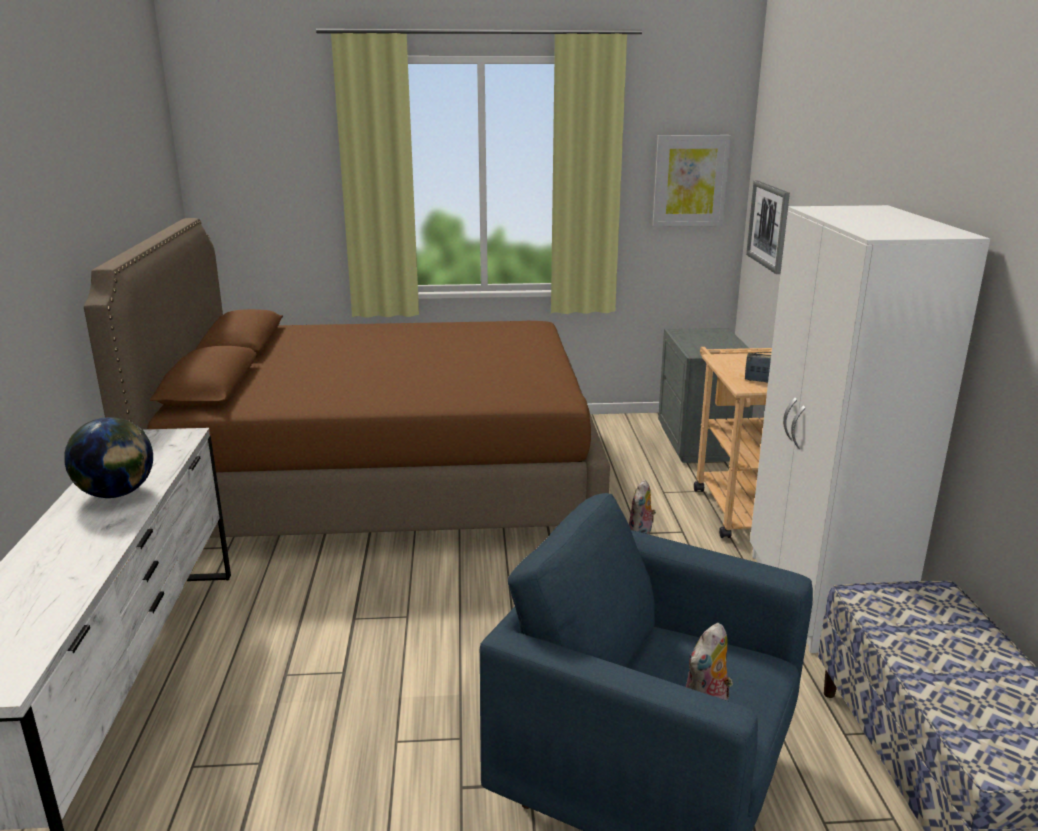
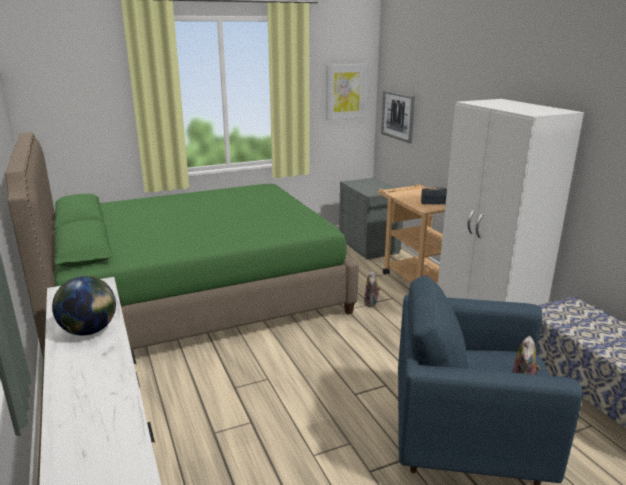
camera: 20 degrees left, 0 degrees up
brown bed [84,218,610,538] -> green bed [5,132,359,361]

